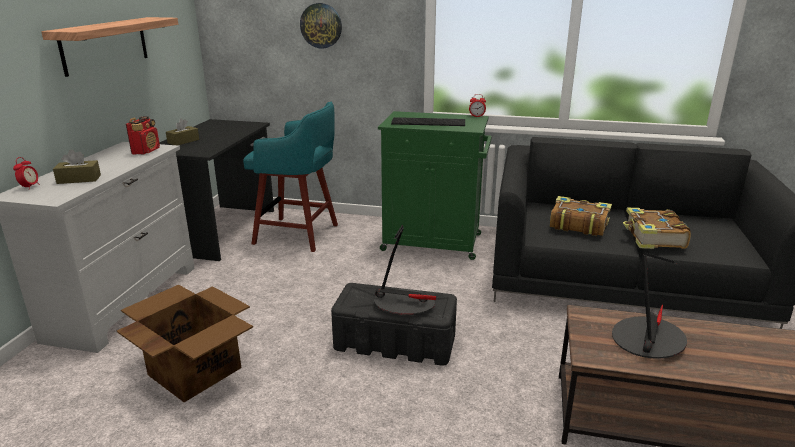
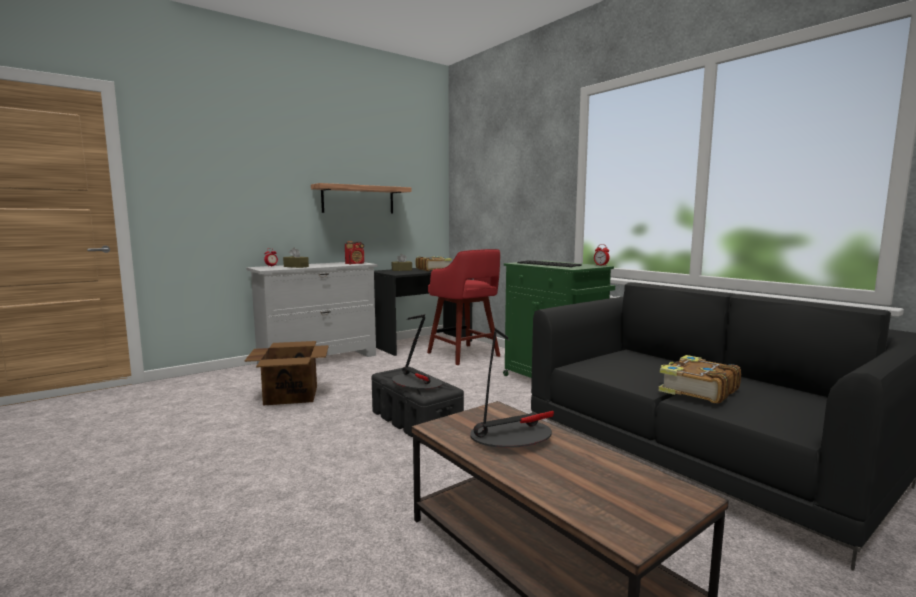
camera: 40 degrees right, 15 degrees down
turquoise stool [243,102,338,252] -> red stool [427,249,500,365]
wall clock [300,3,342,49] -> none
book [550,196,612,236] -> book moved to [415,256,452,271]

